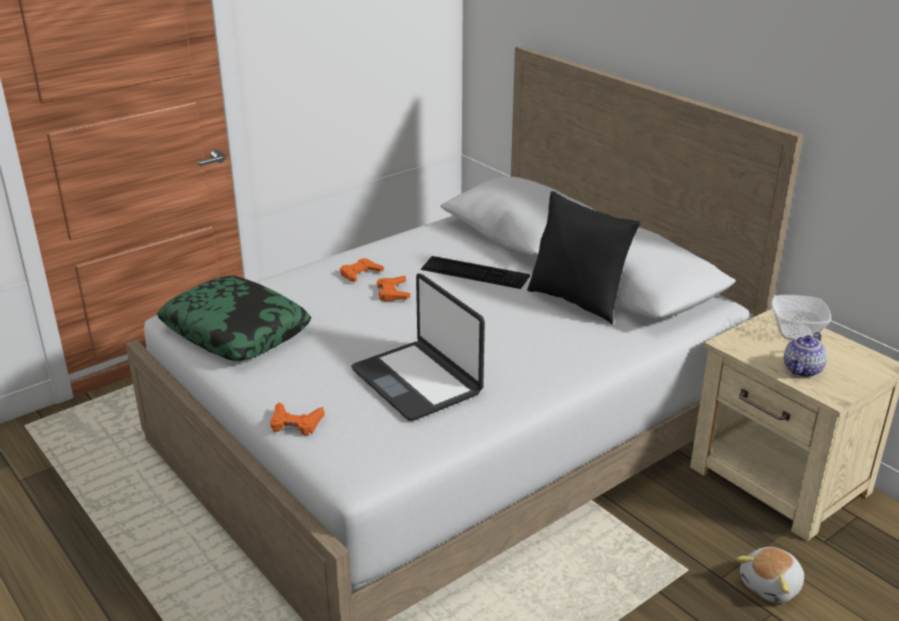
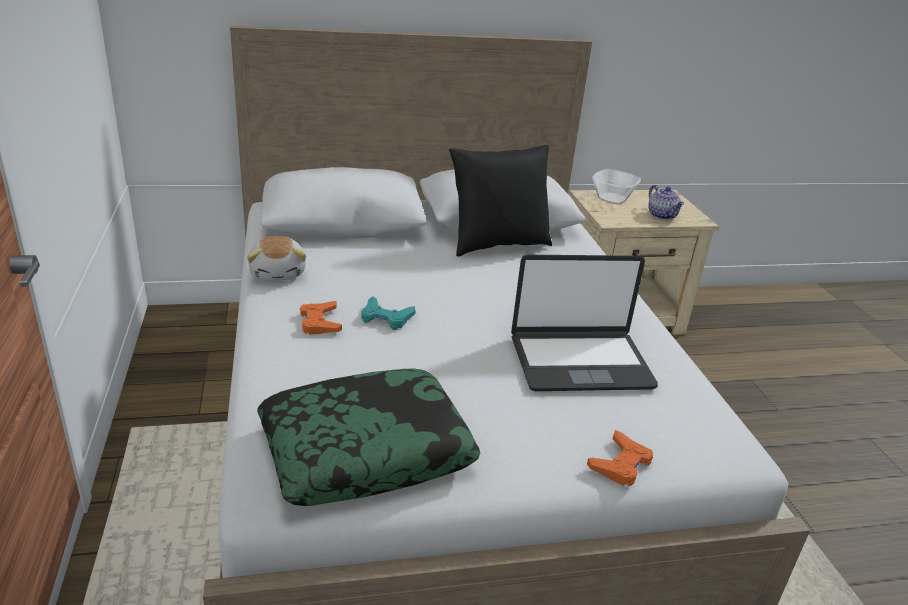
camera: 65 degrees left, 0 degrees up
orange game controller [377,276,410,301] -> turquoise game controller [362,296,416,330]
keyboard [421,256,530,289] -> none
plush toy [736,547,804,603] -> plush toy moved to [247,236,306,281]

